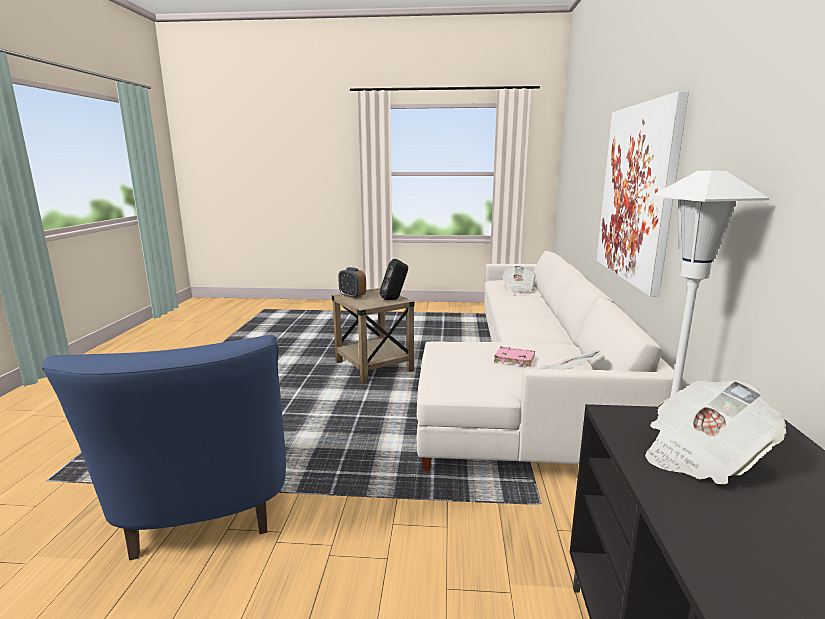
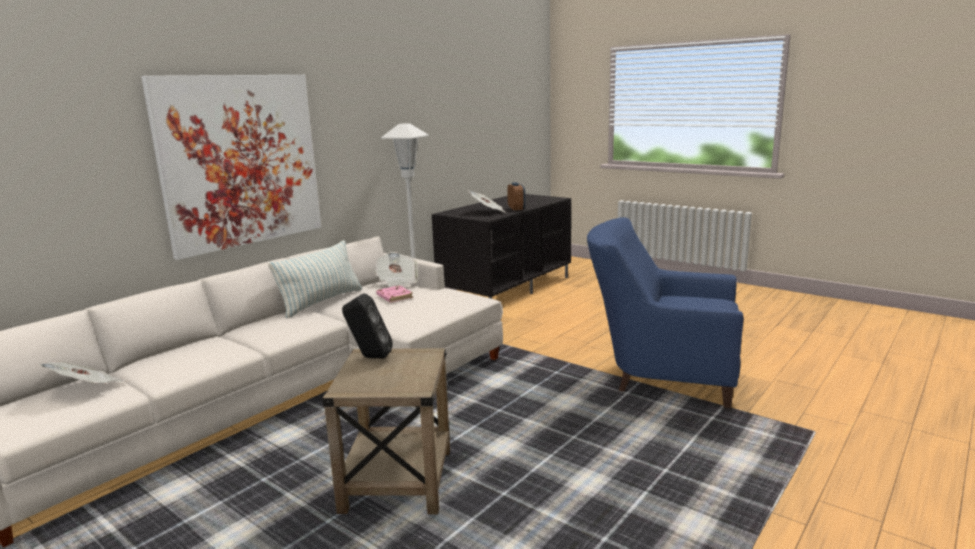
camera: 145 degrees left, 0 degrees up
blue armchair [42,335,286,560] -> blue armchair turned 90 degrees counterclockwise [587,217,744,408]
alarm clock [338,267,366,299] -> alarm clock moved to [507,182,525,210]
none -> pillow [268,240,362,318]

